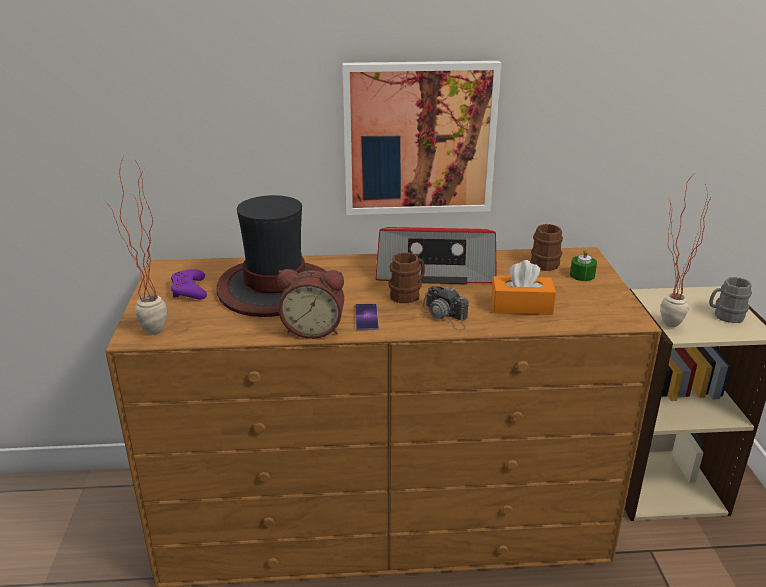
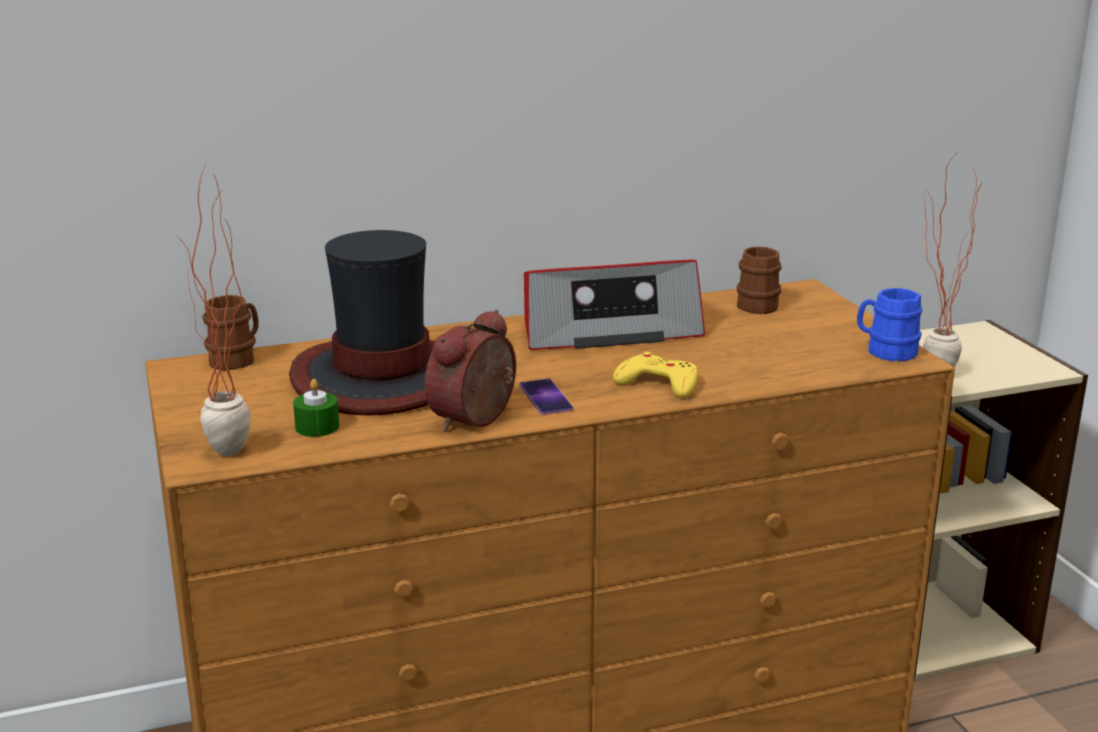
camera: 15 degrees left, 5 degrees down
purple game controller [171,269,207,300] -> none
alarm clock [277,269,344,339] -> alarm clock turned 135 degrees clockwise [424,309,516,432]
picture [343,61,502,215] -> none
brown mug [388,252,425,303] -> brown mug moved to [203,295,259,371]
camera [420,286,468,331] -> yellow game controller [613,352,698,398]
orange tissue box [491,260,556,315] -> none
green candle [570,249,597,281] -> green candle moved to [293,379,339,437]
grey mug [709,277,752,323] -> none
none -> blue mug [857,288,922,362]

